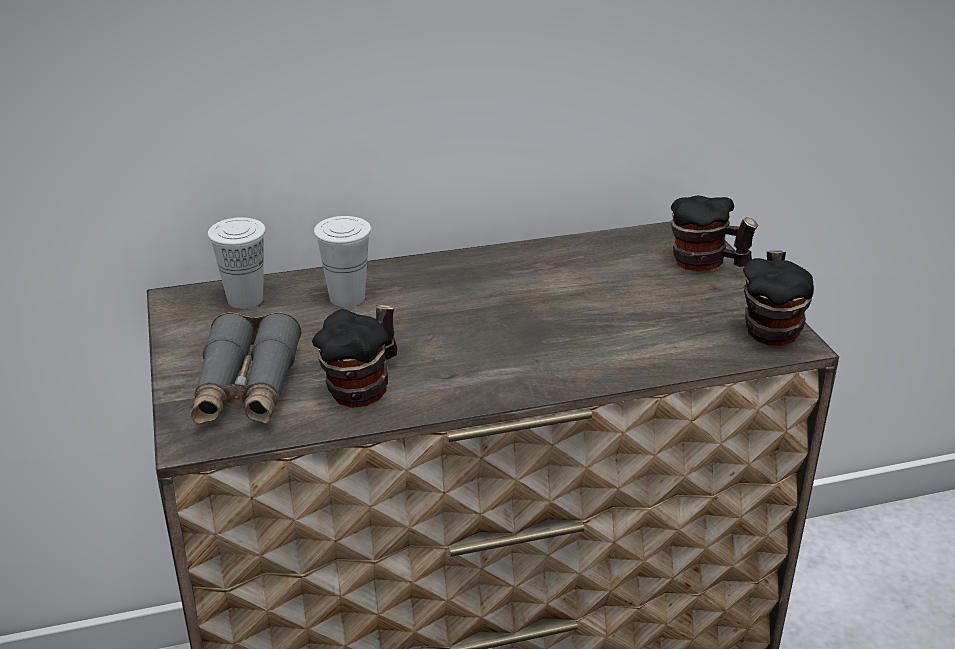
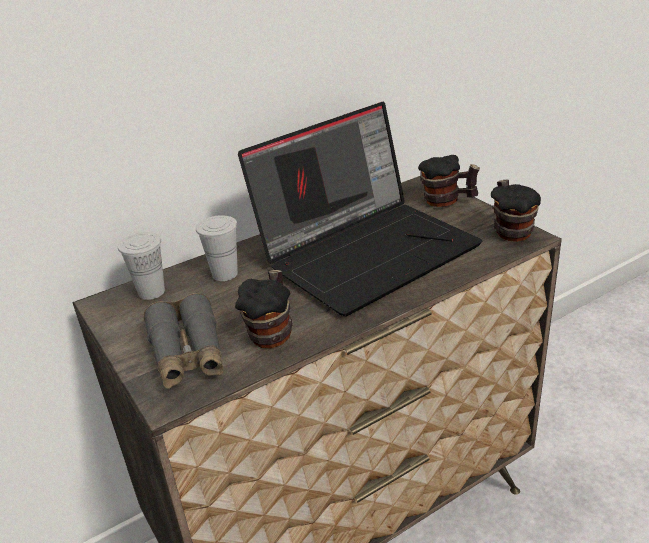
camera: 15 degrees left, 0 degrees up
none -> laptop [238,102,482,316]

